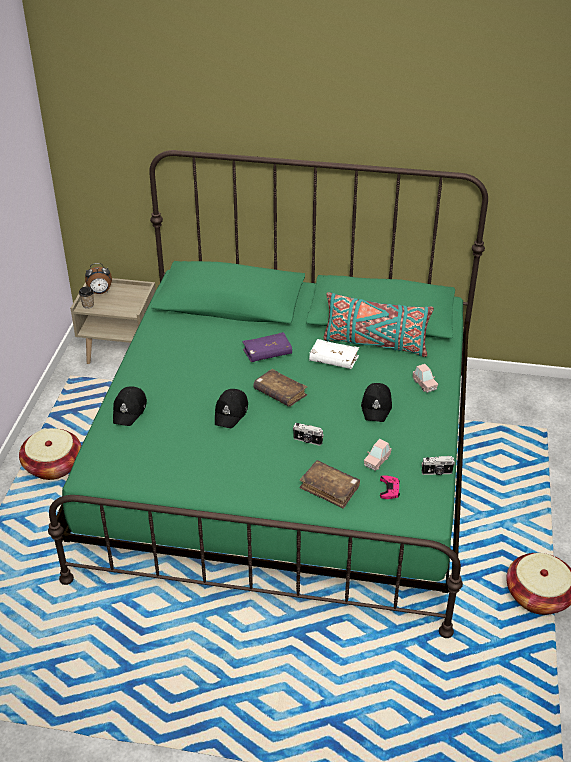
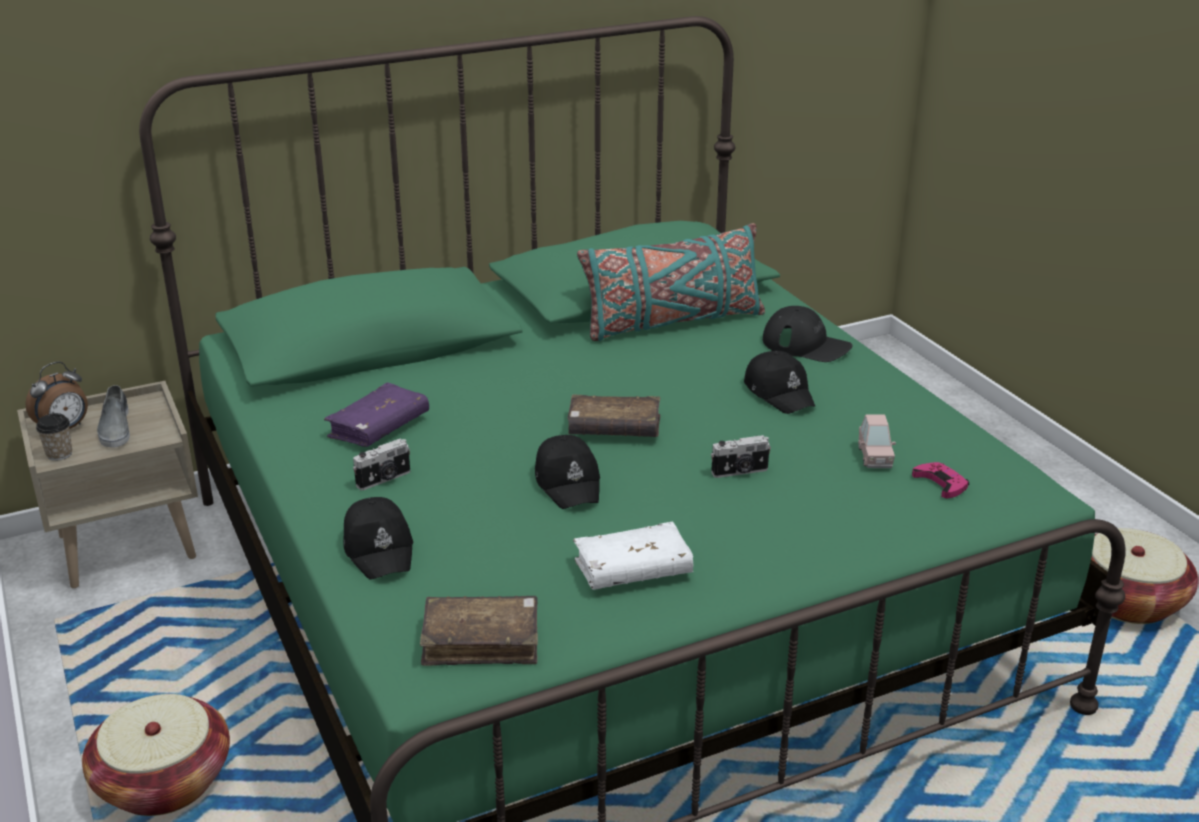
camera: 35 degrees left, 10 degrees down
purple book [242,332,292,362] -> purple book moved to [324,383,429,447]
brown book [300,460,360,509] -> brown book moved to [420,596,538,666]
white book [309,339,359,369] -> white book moved to [573,522,693,590]
pink toy car [413,364,438,393] -> black cap [763,306,852,362]
camera [422,456,455,475] -> camera moved to [353,439,410,490]
none -> grey shoe [97,385,130,448]

